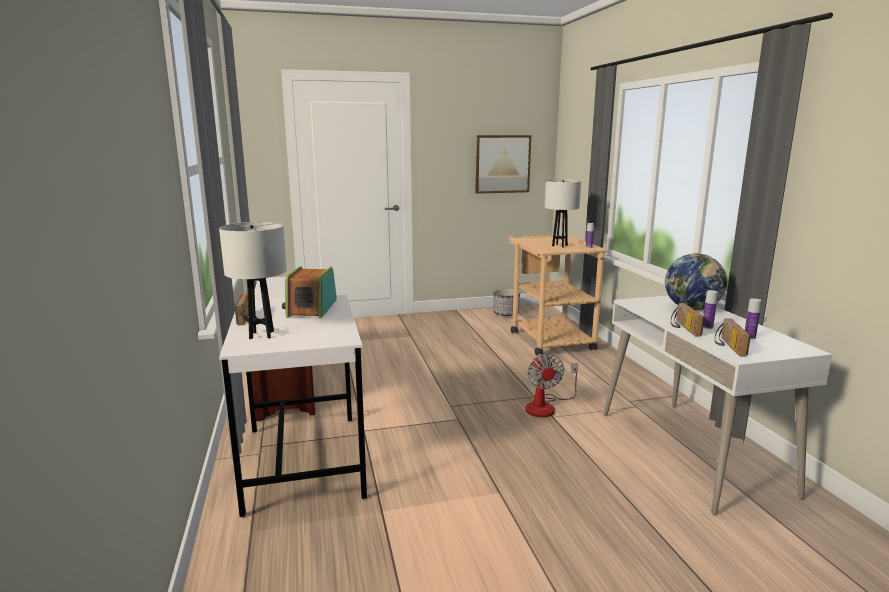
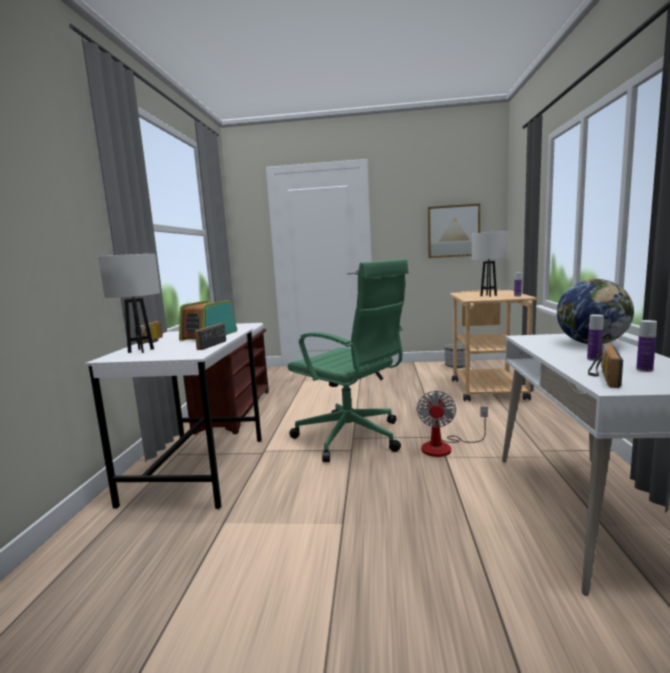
camera: 20 degrees right, 5 degrees down
radio [671,303,704,337] -> radio moved to [195,323,226,350]
none -> green office chair [287,259,409,462]

